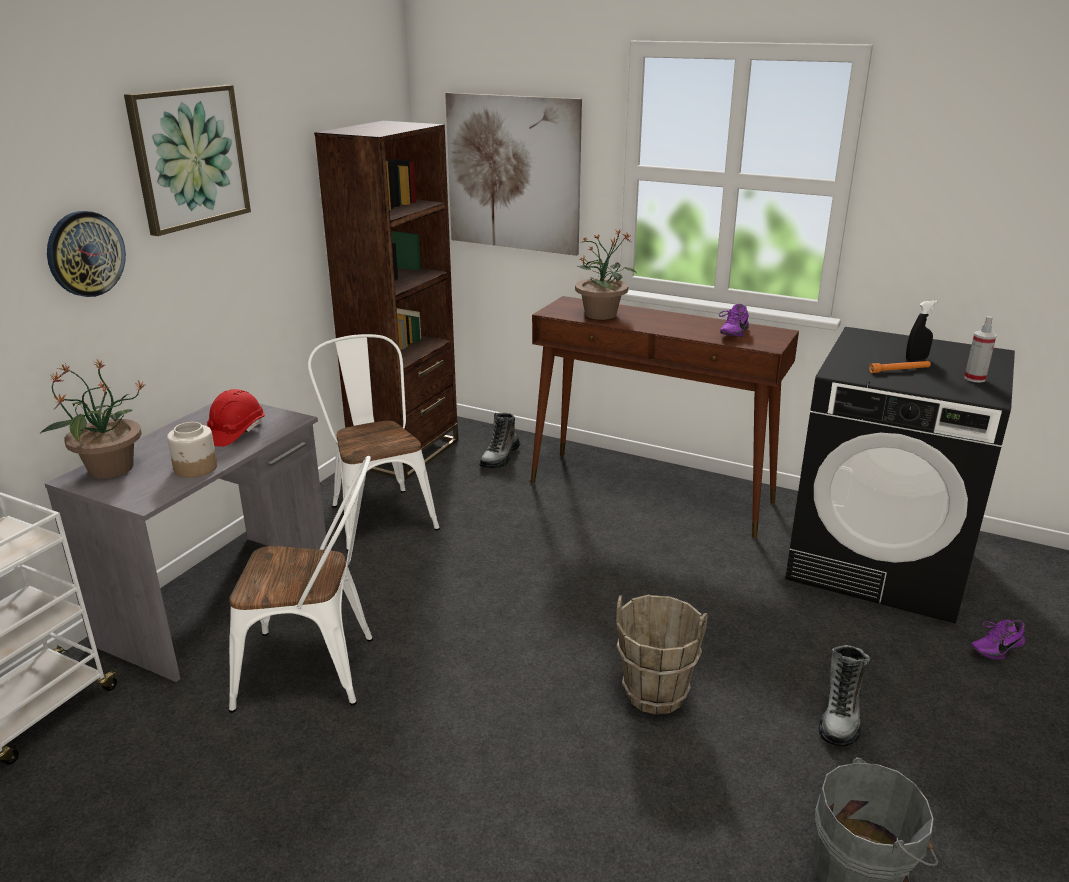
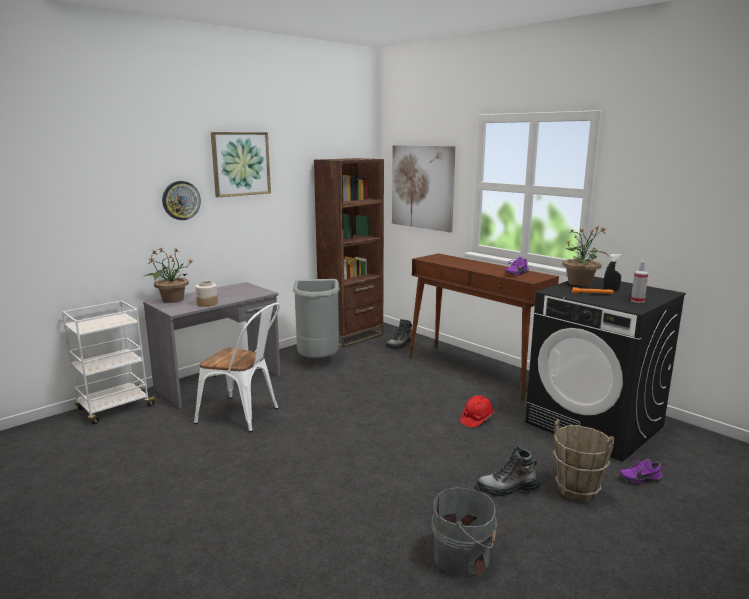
camera: 20 degrees right, 10 degrees down
red hard hat [207,389,265,447] -> red hard hat moved to [460,395,494,428]
white chair [308,334,440,551] -> grey trash can [293,279,340,358]
potted plant [575,230,637,320] -> potted plant moved to [562,226,608,286]
brown bucket [616,594,708,715] -> brown bucket moved to [553,419,615,502]
boot [819,645,870,747] -> boot turned 45 degrees clockwise [477,446,540,496]

